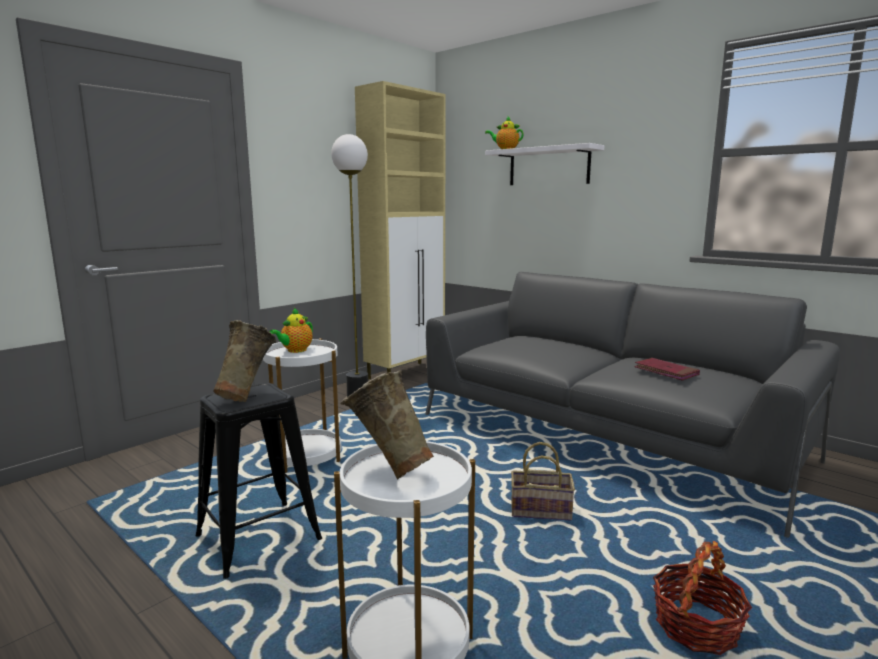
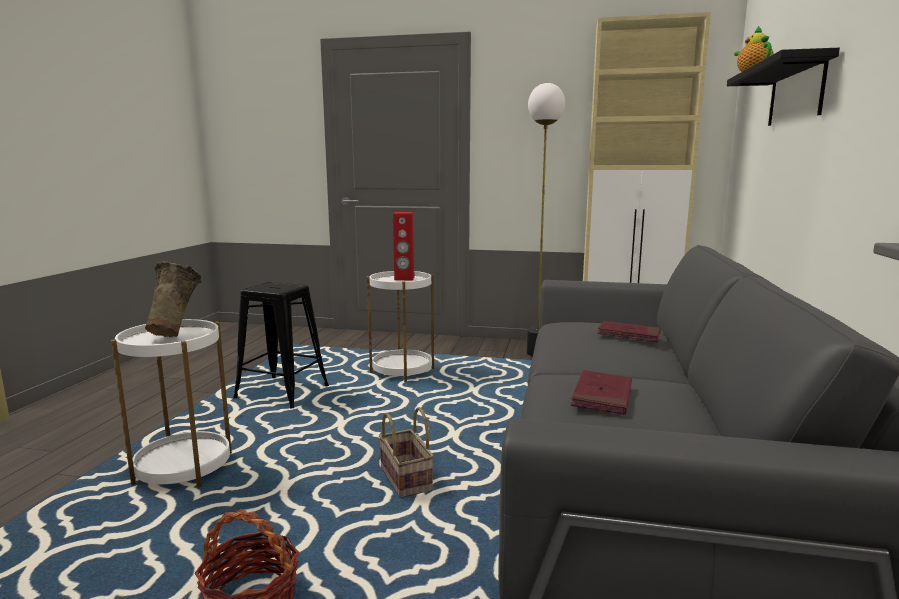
camera: 60 degrees right, 0 degrees up
beige vase [213,320,277,402] -> none
teapot [269,308,313,353] -> red speaker [393,212,414,280]
white shelf [485,143,604,185] -> black shelf [727,48,840,126]
none -> red book [597,321,661,342]

